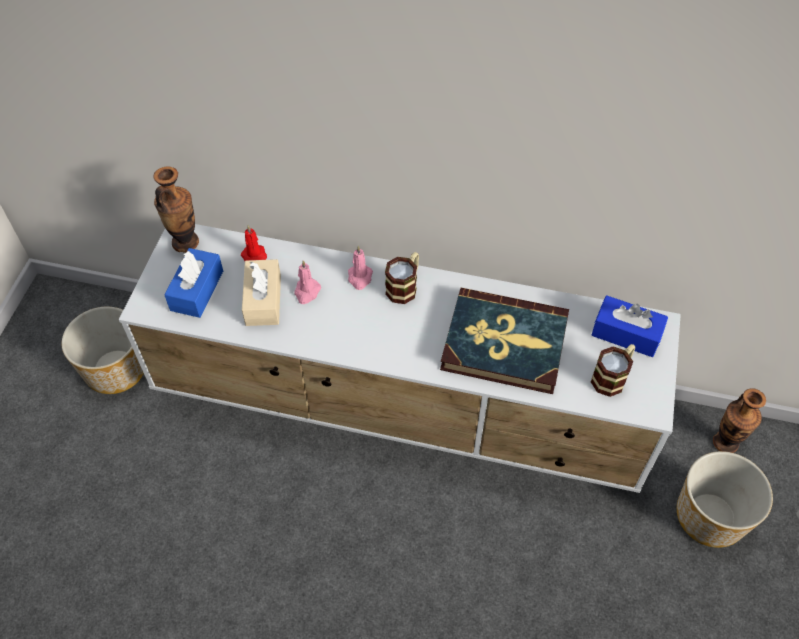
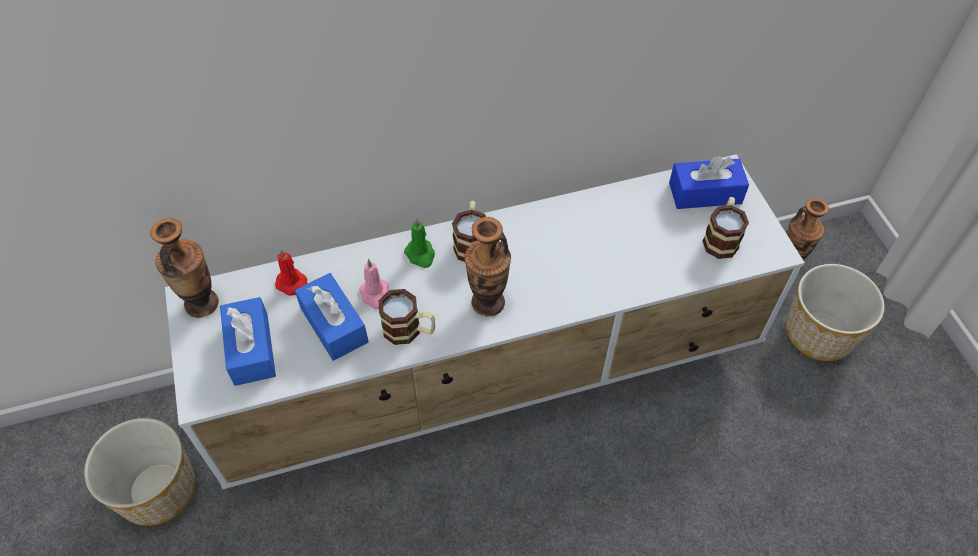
camera: 30 degrees left, 0 degrees up
beige tissue box [242,259,281,326] -> blue tissue box [295,273,369,361]
pink candle [348,246,373,290] -> green candle [404,218,435,268]
book [440,288,569,394] -> none
none -> mug [379,289,435,345]
none -> vase [465,217,511,317]

